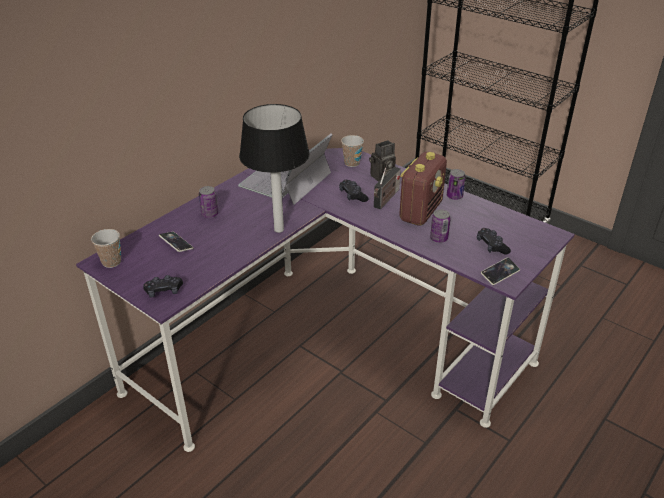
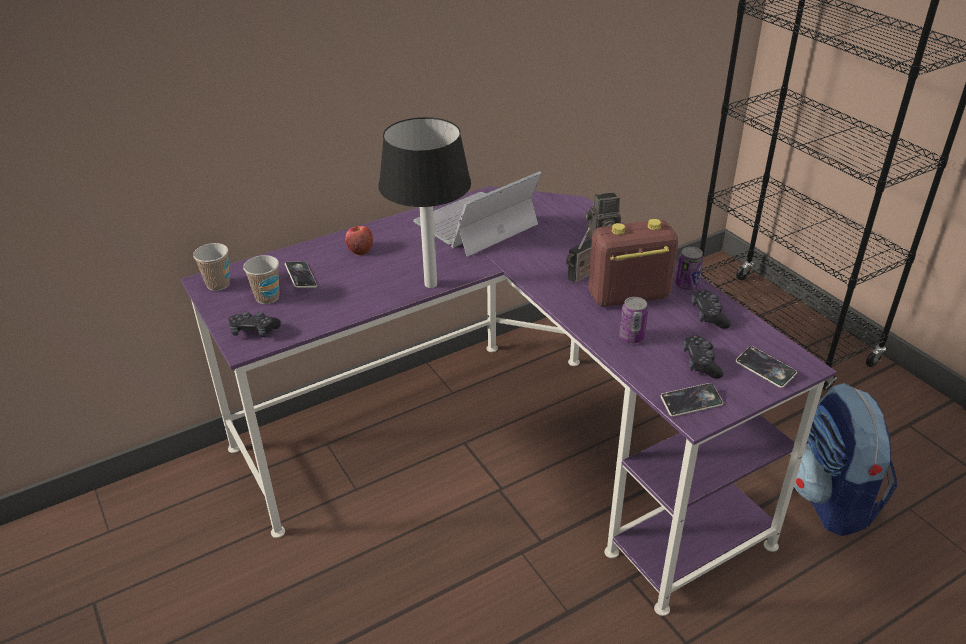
camera: 20 degrees right, 0 degrees up
can [199,186,218,218] -> apple [345,226,373,256]
black game controller [339,180,369,202] -> black game controller moved to [691,290,731,329]
cup [341,135,364,167] -> cup moved to [243,255,279,304]
radio [399,152,447,226] -> radio turned 150 degrees counterclockwise [588,219,678,307]
none -> phone [736,346,797,388]
none -> backpack [794,383,897,536]

